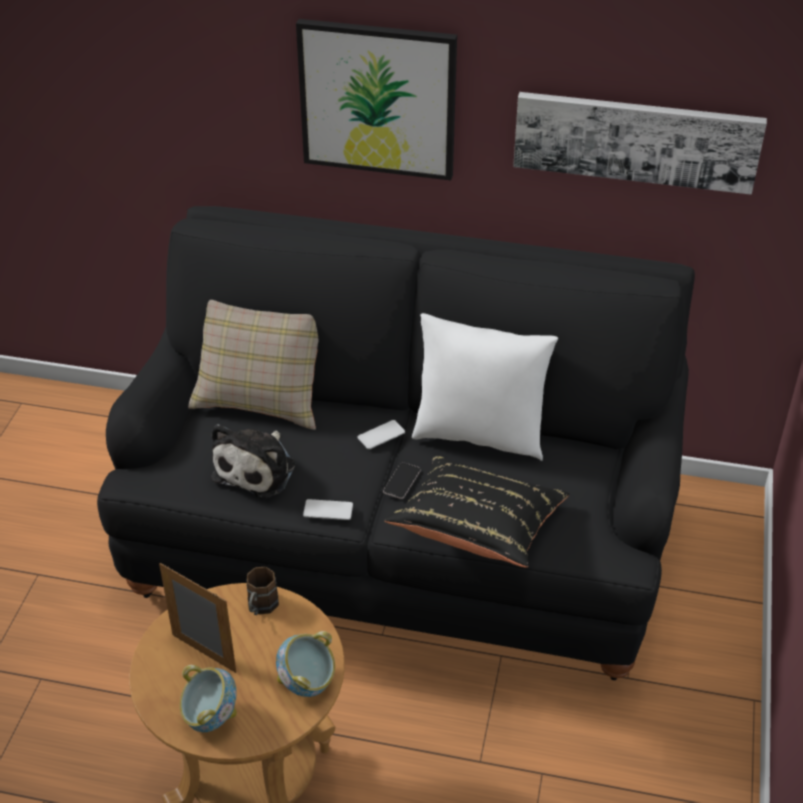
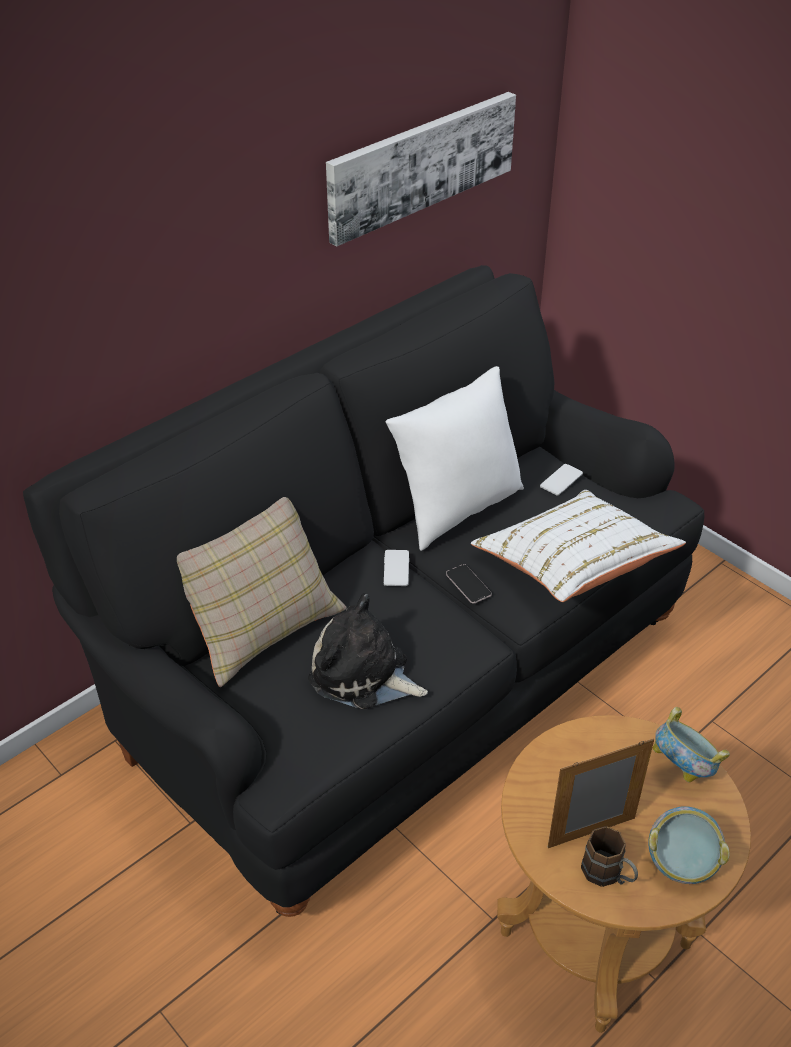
camera: 55 degrees left, 0 degrees up
plush toy [211,424,295,498] -> plush toy turned 150 degrees clockwise [308,593,428,709]
brown mug [246,567,279,615] -> brown mug moved to [581,826,638,887]
picture [296,19,457,180] -> none
phone [303,499,353,520] -> phone moved to [540,464,583,495]
black pillow [385,455,569,568] -> white pillow [471,490,686,602]

